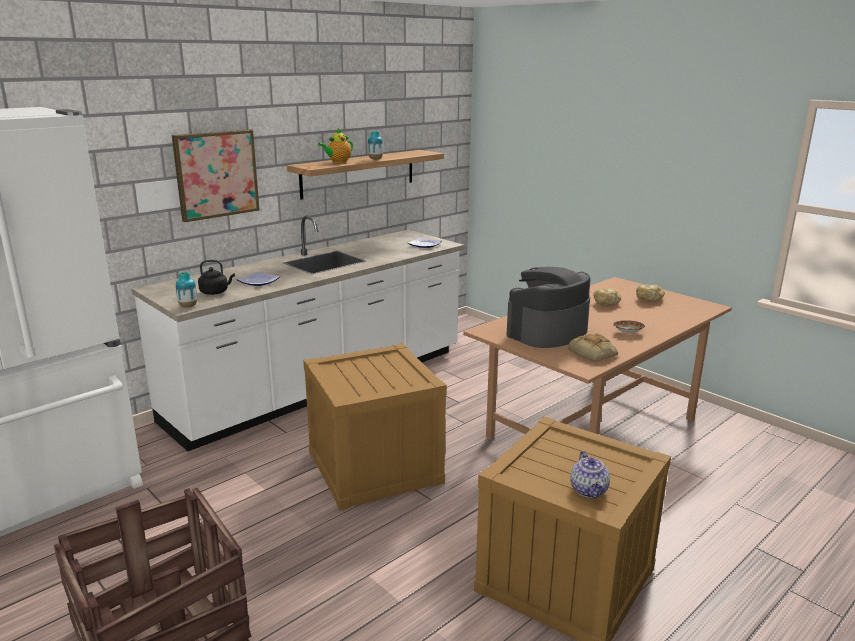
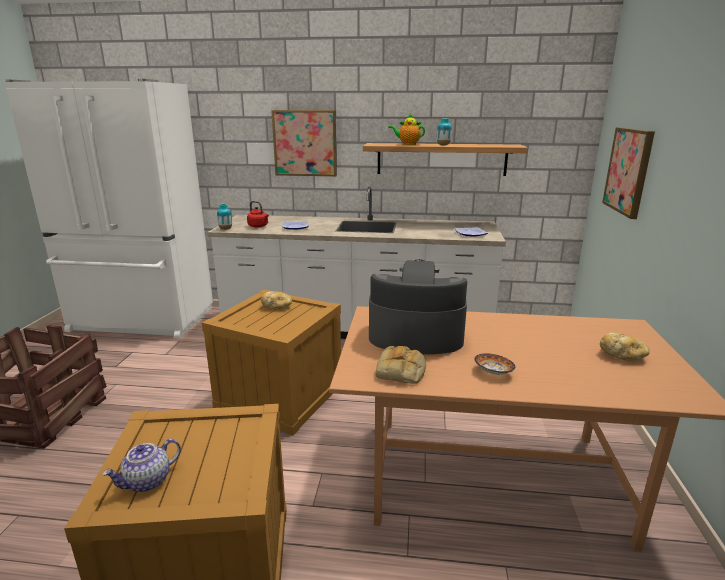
camera: 50 degrees right, 0 degrees up
black kettle [198,260,235,295] -> red kettle [247,201,269,228]
bread [593,288,621,305] -> bread moved to [261,291,292,310]
none -> picture [602,127,655,219]

